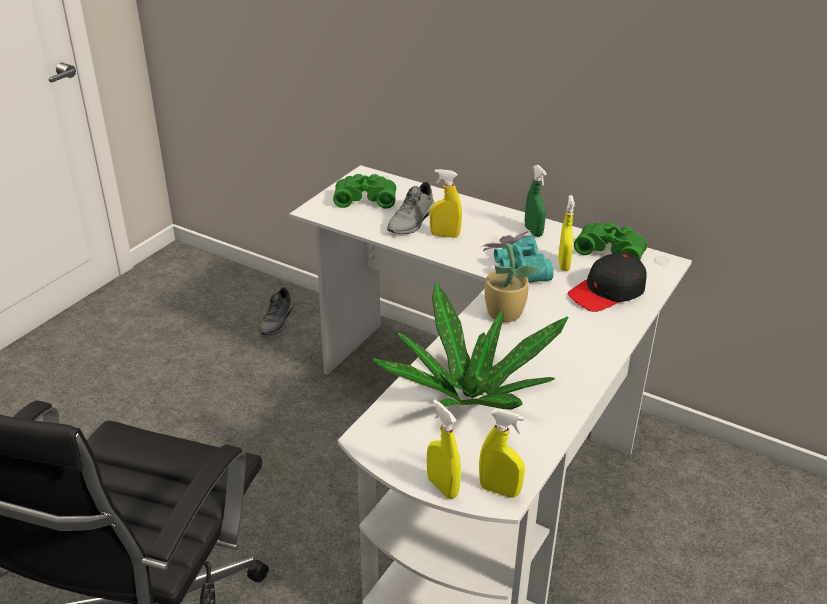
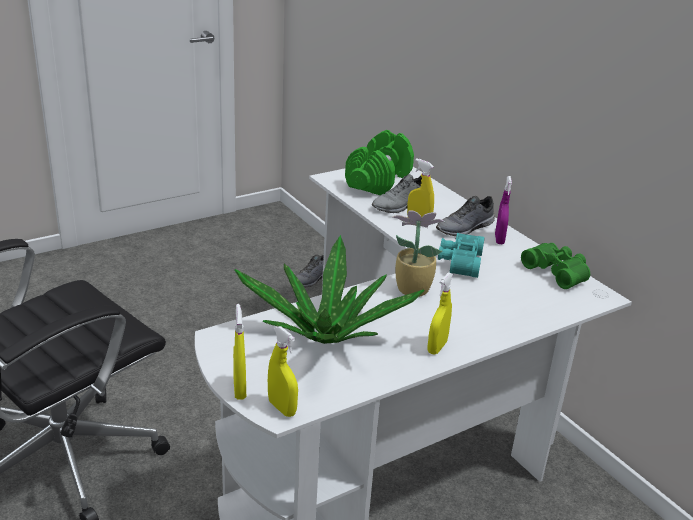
camera: 25 degrees right, 5 degrees down
green binoculars [333,174,396,209] -> green dumbbell [345,130,414,195]
green spray bottle [525,165,547,237] -> purple spray bottle [495,176,512,244]
yellow spray bottle [558,195,575,271] -> yellow spray bottle moved to [428,272,453,355]
black cap [568,253,647,312] -> none
none -> grey shoe [436,196,495,236]

